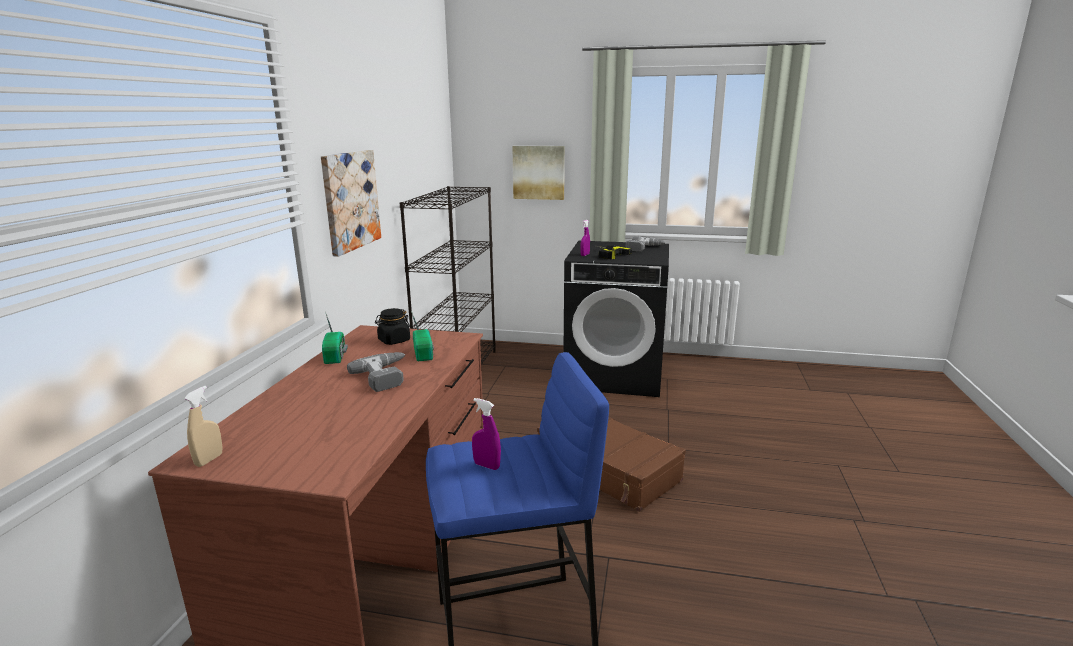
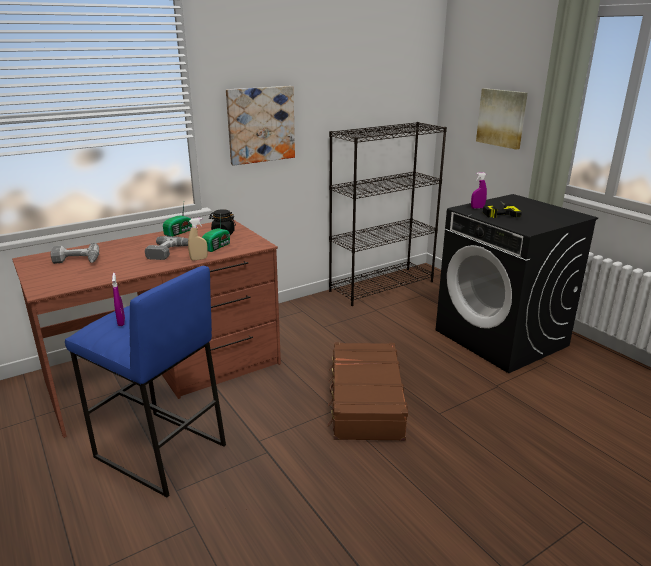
camera: 45 degrees right, 5 degrees up
beige spray bottle [184,386,223,467] -> beige spray bottle moved to [188,218,208,261]
power drill [626,236,666,252] -> power drill moved to [51,243,99,264]

